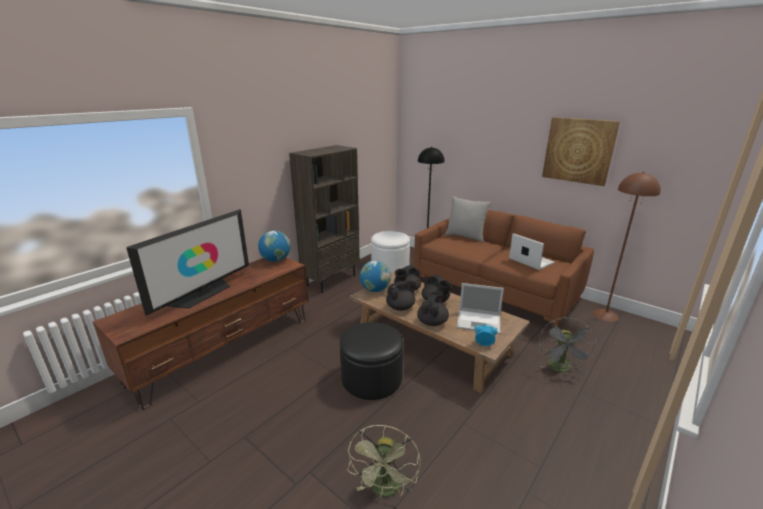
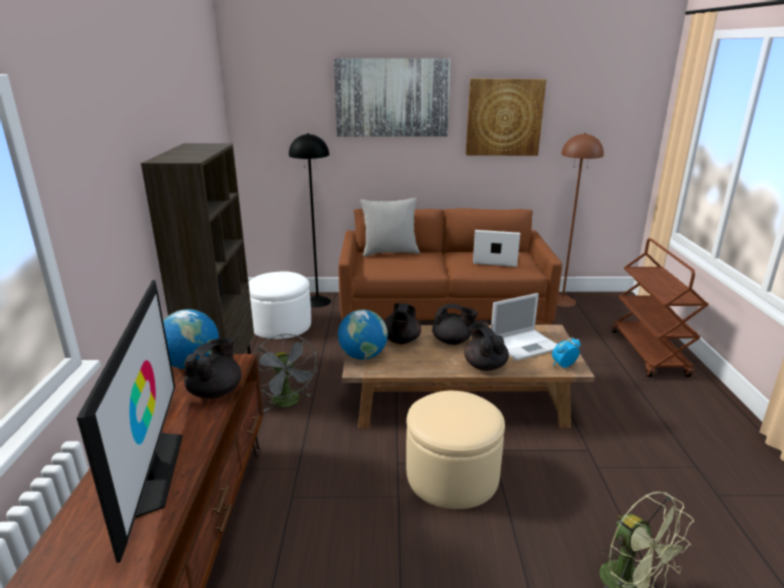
camera: 40 degrees left, 0 degrees up
black ottoman [340,322,404,400] -> beige ottoman [406,391,505,509]
black teapot [386,280,417,311] -> black teapot moved to [184,338,242,399]
grey fan [540,318,596,372] -> grey fan moved to [255,334,318,411]
none -> picture [334,58,451,137]
none -> brown cart [612,238,709,377]

